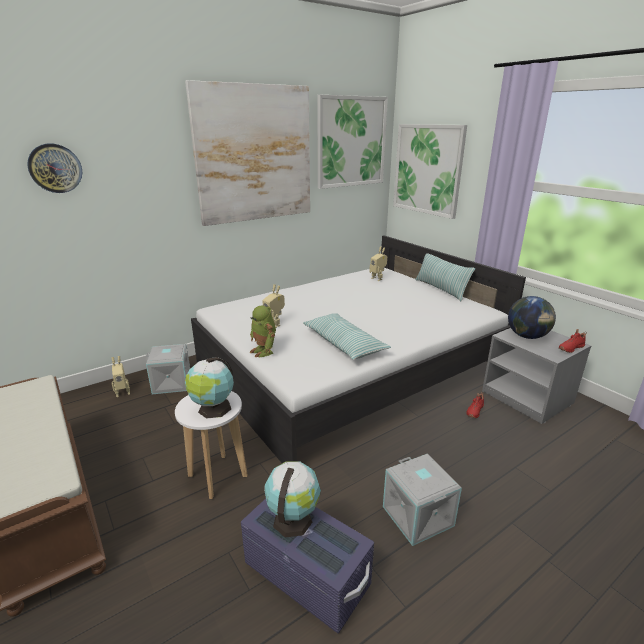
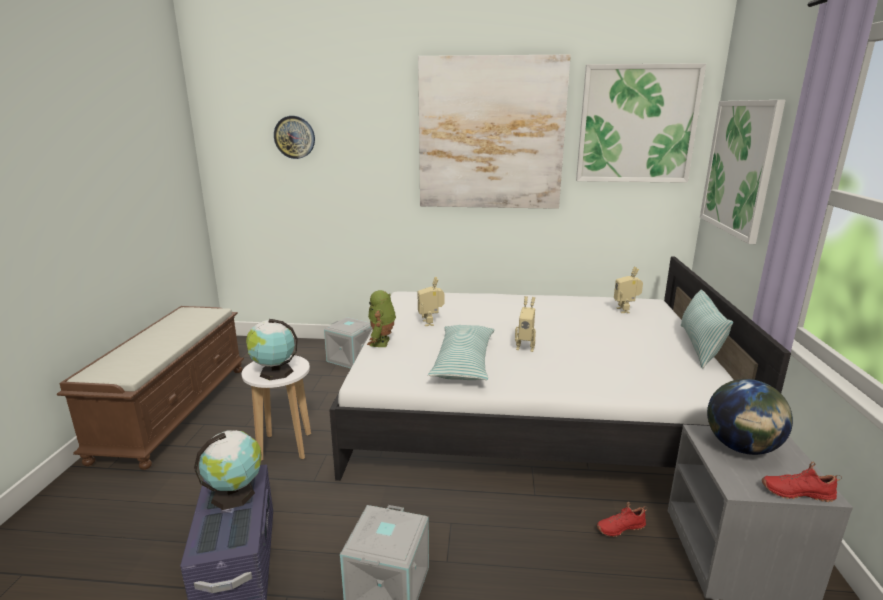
camera: 40 degrees right, 5 degrees down
toy robot [111,356,130,397] -> toy robot moved to [515,296,536,352]

